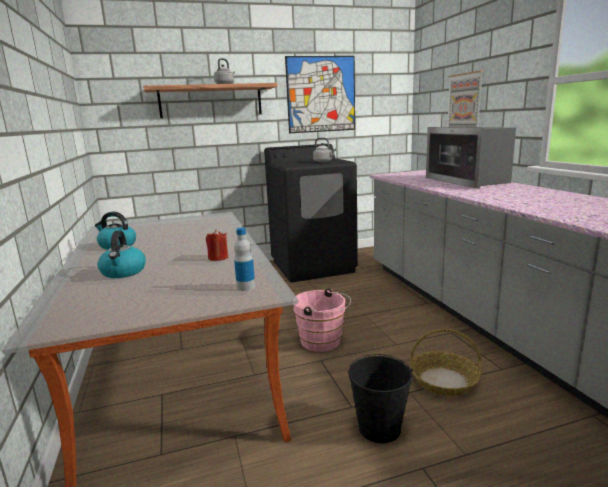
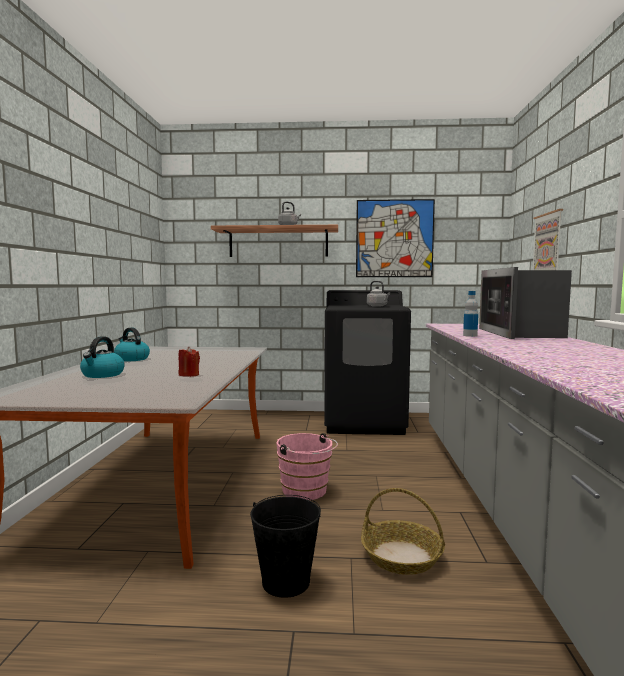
camera: 20 degrees right, 10 degrees down
bottle [234,228,255,291] -> bottle moved to [463,291,478,337]

